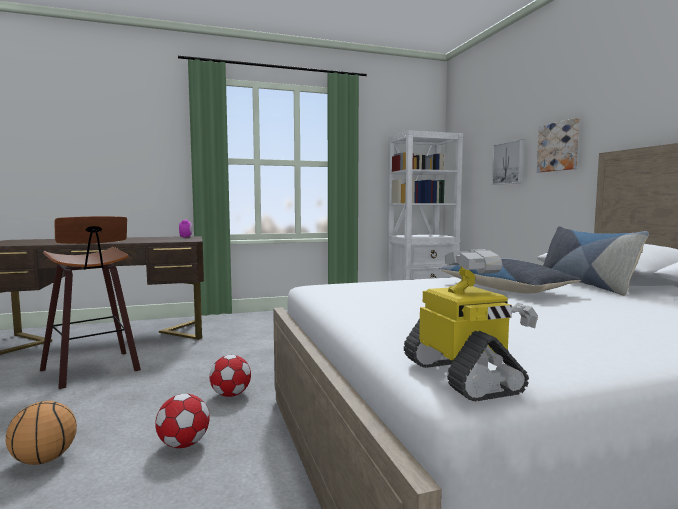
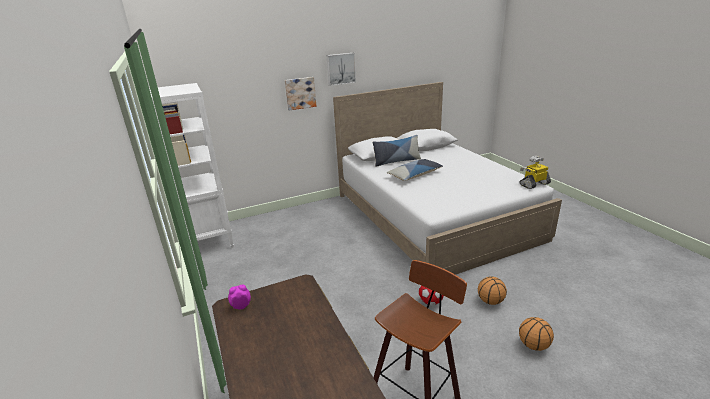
camera: 95 degrees left, 20 degrees up
football [155,394,210,448] -> basketball [478,276,507,305]
picture [492,139,525,185] -> picture moved to [326,53,356,86]

